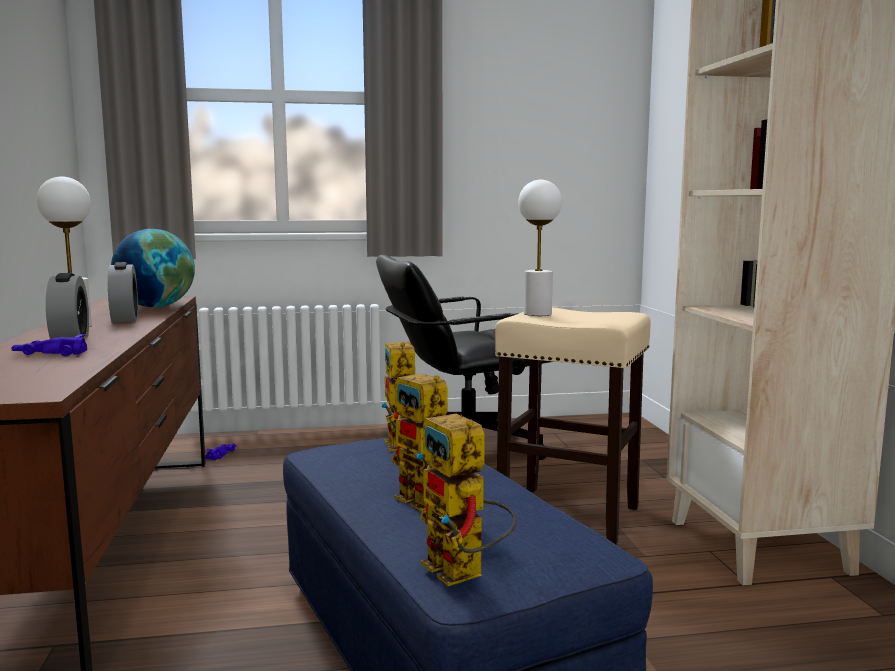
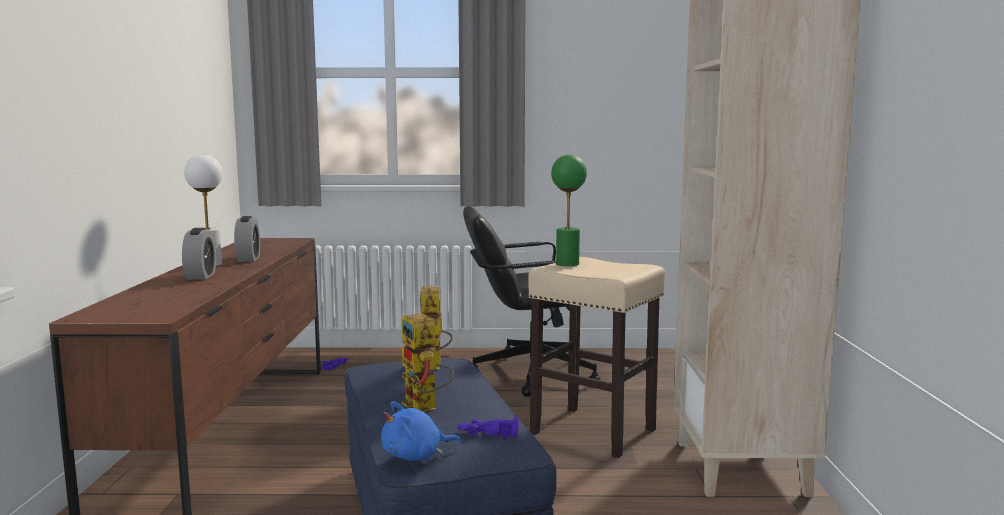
camera: 10 degrees right, 0 degrees up
purple toy car [12,334,87,356] -> purple toy car moved to [458,416,519,438]
globe [111,229,195,307] -> none
toy robot [420,413,517,586] -> blue plush toy [381,401,462,461]
white table lamp [518,180,562,316] -> green table lamp [551,155,587,266]

